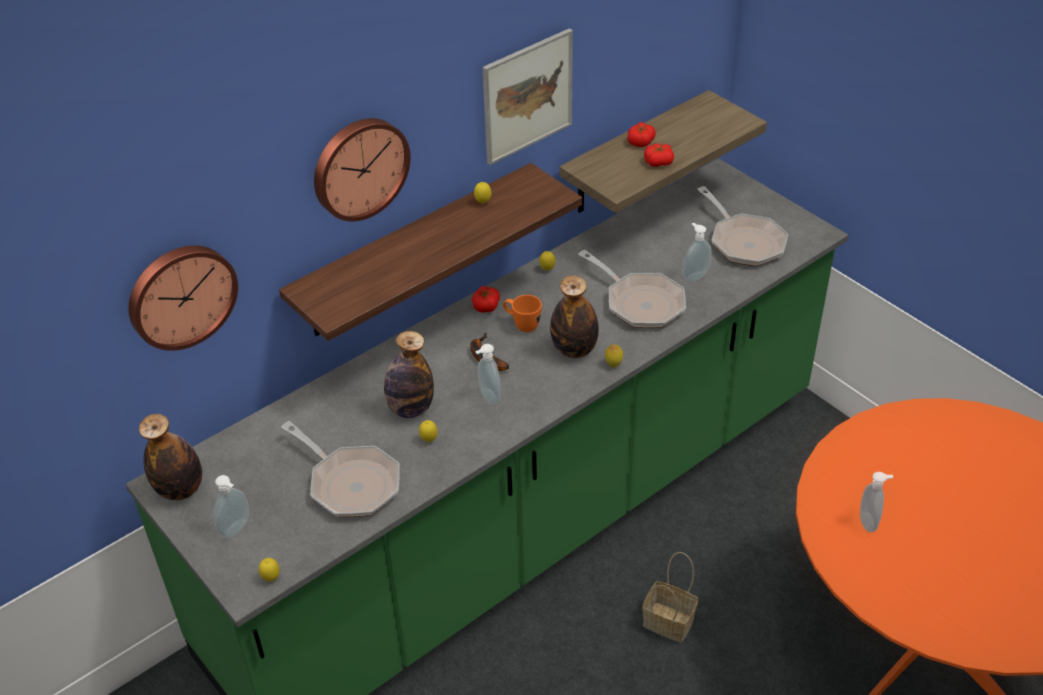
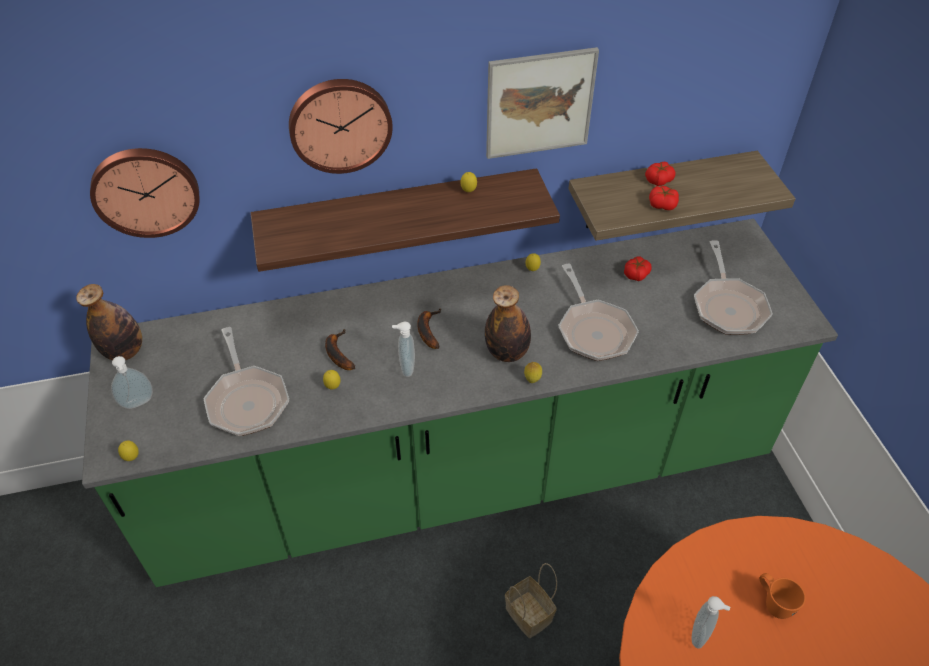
camera: 25 degrees right, 5 degrees up
bottle [384,331,434,418] -> banana [325,329,355,370]
tomato [472,286,500,313] -> tomato moved to [624,256,652,281]
orange mug [503,295,542,332] -> orange mug moved to [760,573,806,619]
soap dispenser [683,222,712,282] -> none

